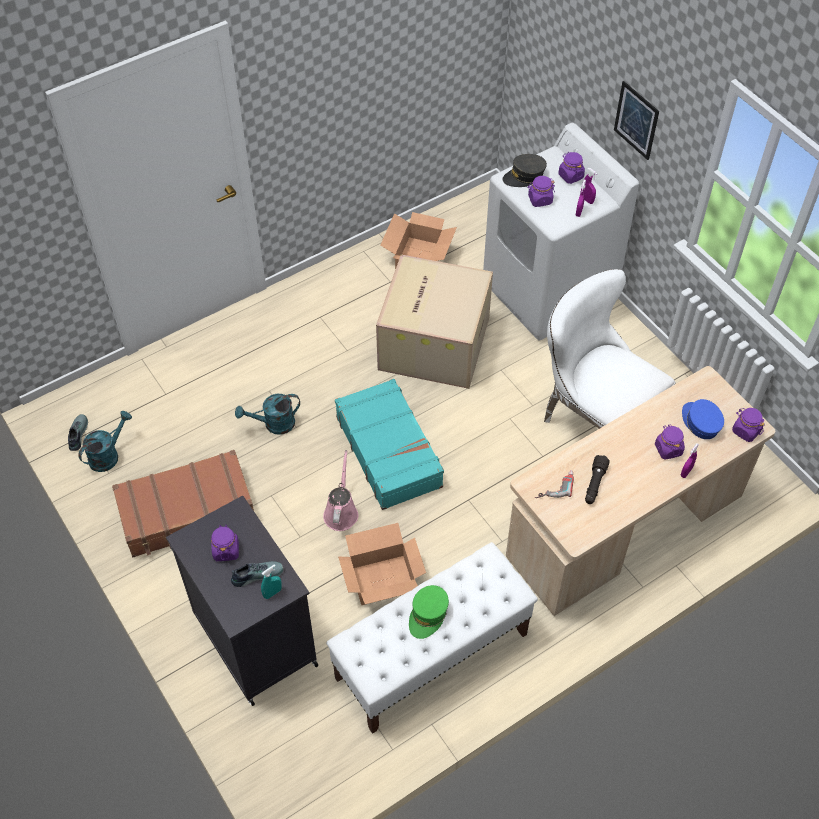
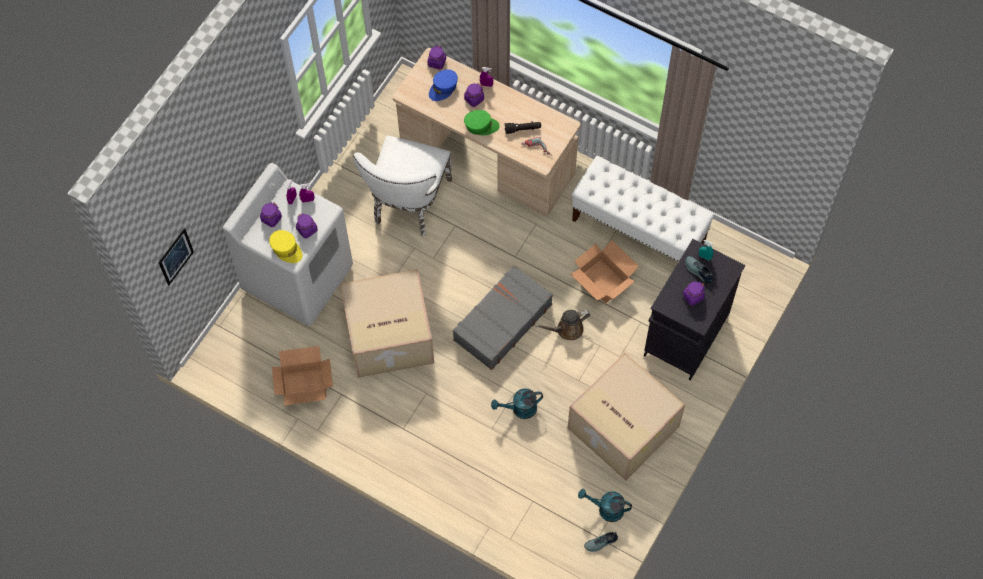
camera: 115 degrees left, 10 degrees up
brown suitcase [112,450,254,557] -> cardboard box [568,353,685,480]
turquoise watering can [235,394,300,435] -> turquoise watering can turned 120 degrees clockwise [491,388,543,419]
pink watering can [323,450,358,531] -> brown watering can [535,310,590,340]
turquoise suitcase [335,379,444,510] -> grey suitcase [453,265,553,370]
green cap [409,585,449,639] -> green cap moved to [464,110,500,136]
grey cap [502,154,547,187] -> yellow cap [269,230,303,263]
picture [614,81,659,160] -> picture moved to [158,228,194,285]

